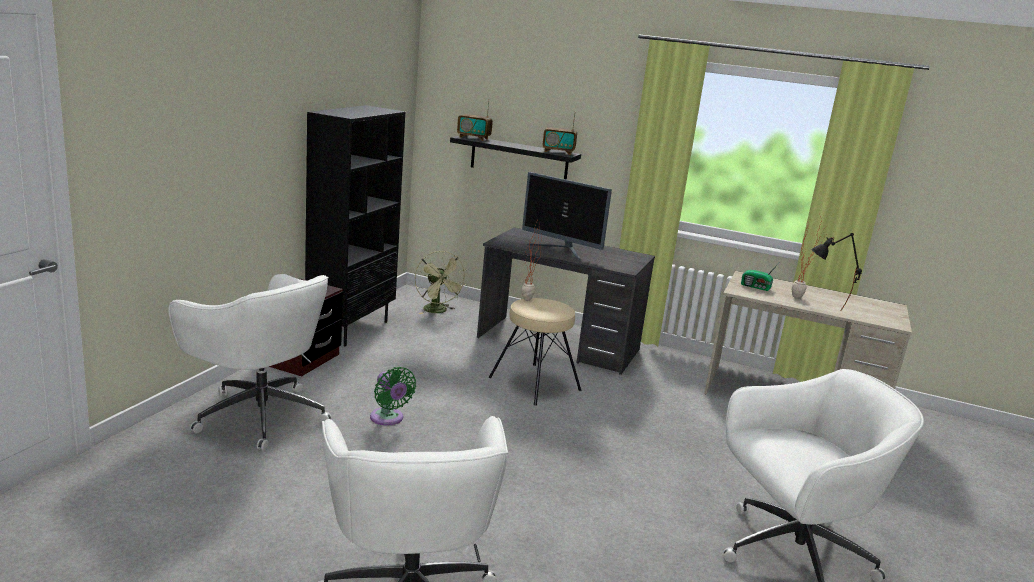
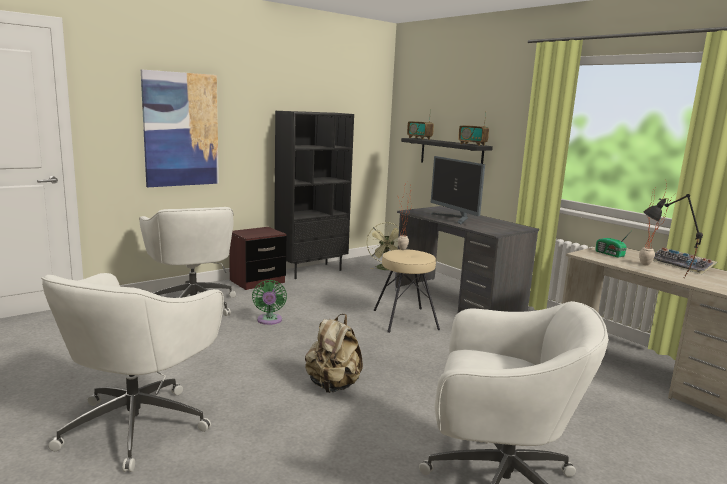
camera: 30 degrees right, 5 degrees down
none -> picture [141,70,219,187]
none -> beige backpack [305,314,363,393]
none -> keyboard [653,247,717,274]

